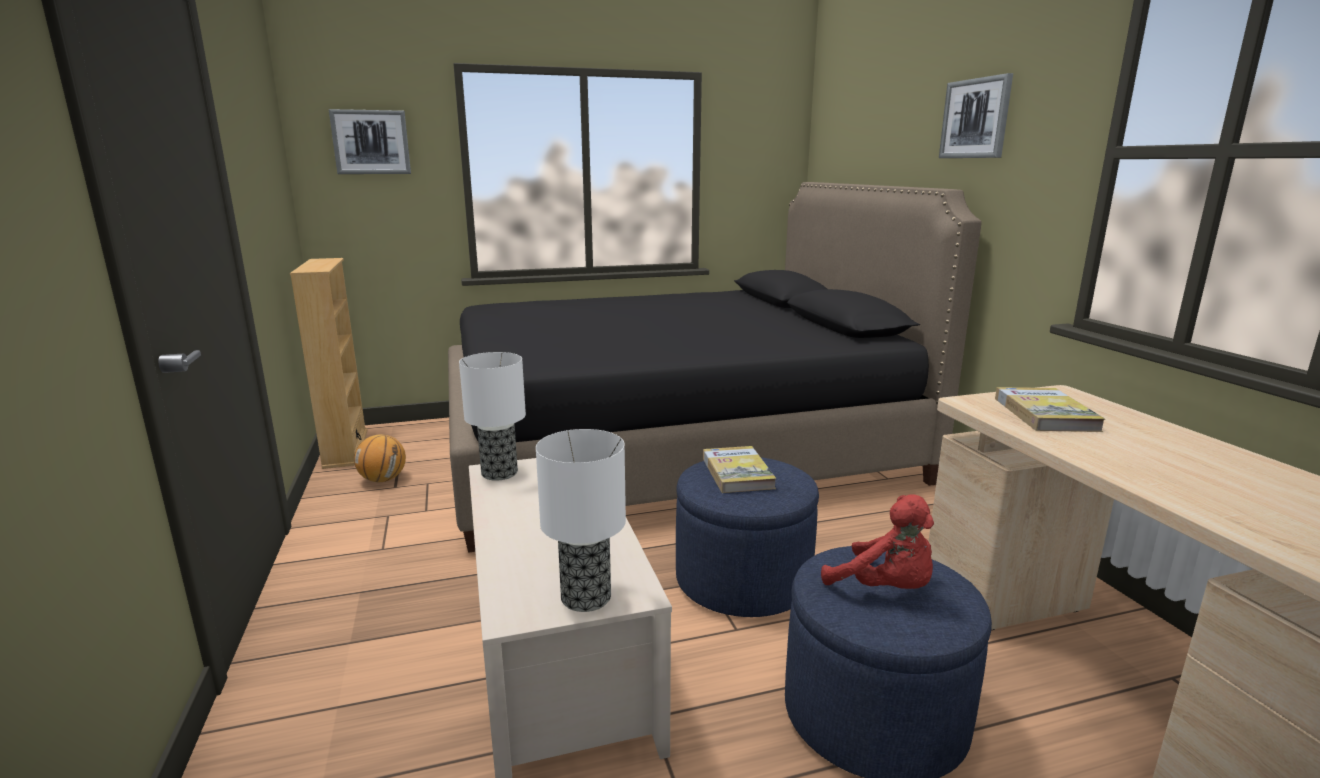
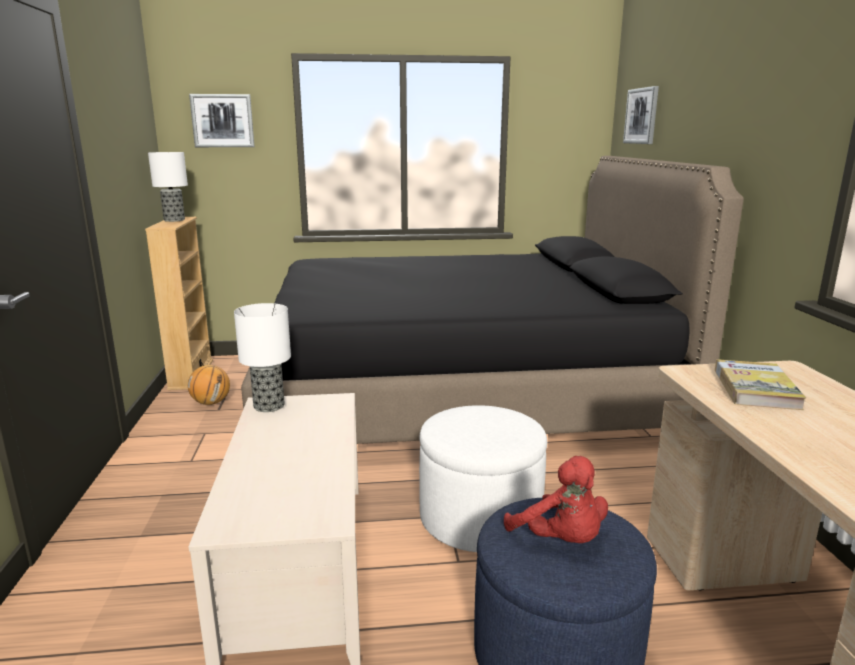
camera: 10 degrees right, 0 degrees up
table lamp [536,429,626,612] -> table lamp moved to [148,152,188,222]
blue ottoman [676,457,819,617] -> white ottoman [419,405,547,552]
book [703,446,776,493] -> none
picture [939,73,1013,158] -> picture moved to [623,86,659,144]

